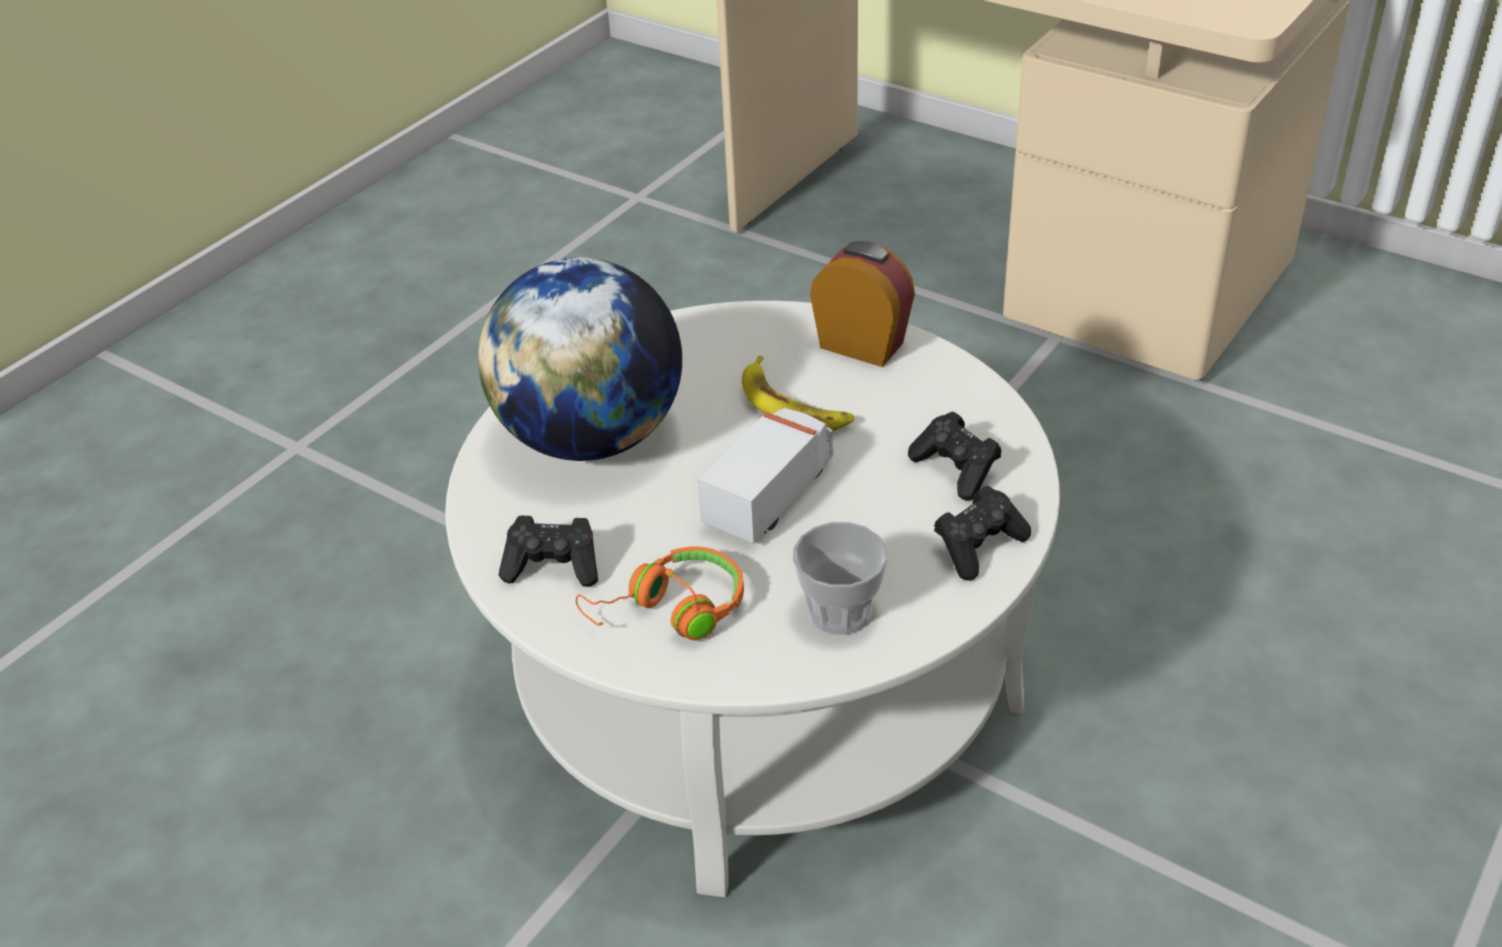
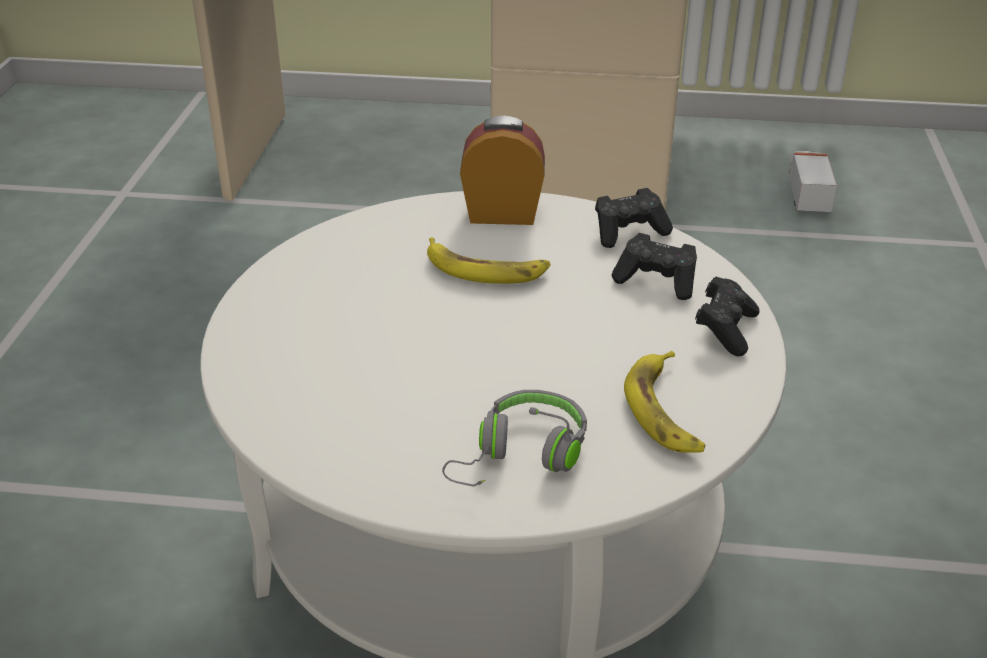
camera: 30 degrees left, 5 degrees down
globe [478,257,682,461] -> none
black game controller [499,516,598,587] -> black game controller moved to [595,188,673,248]
orange headphones [575,546,744,640] -> grey headphones [442,390,587,487]
toy truck [698,408,833,544] -> toy truck moved to [789,151,837,212]
cup [793,522,888,635] -> banana [624,351,705,453]

